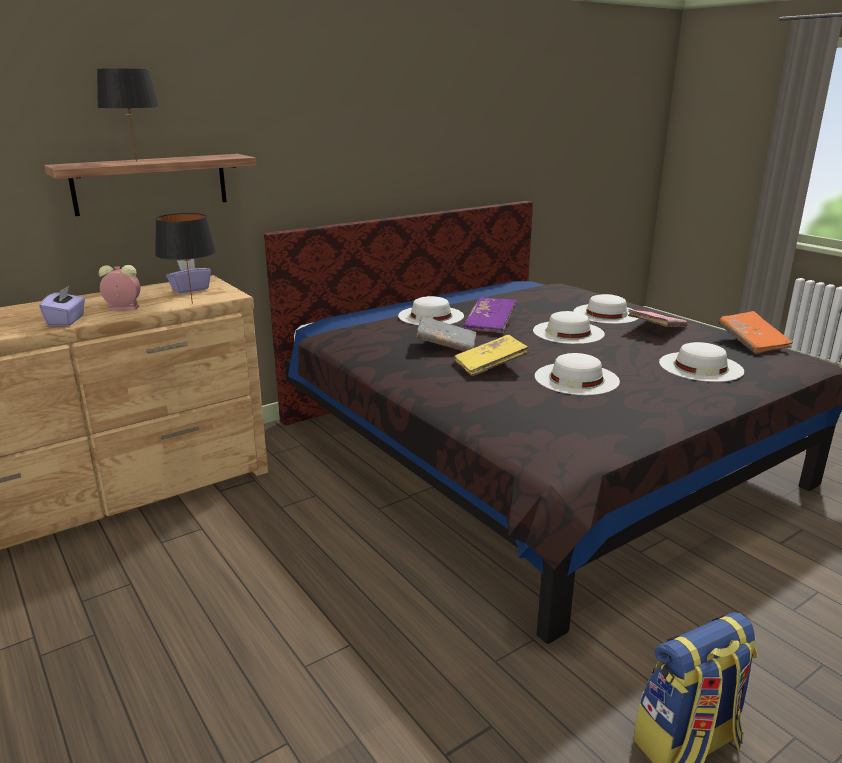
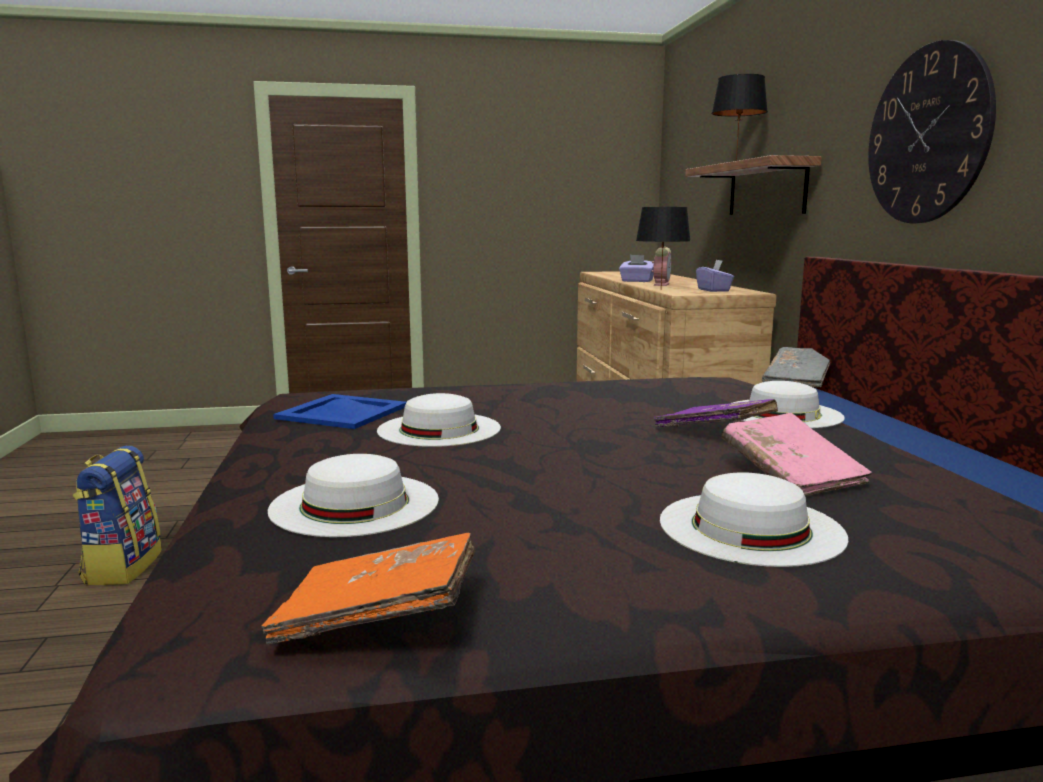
camera: 115 degrees right, 10 degrees down
grey book [416,315,477,351] -> grey book moved to [762,347,830,387]
yellow book [455,335,529,376] -> none
white hat [533,311,605,344] -> none
pink book [628,309,687,327] -> pink book moved to [722,413,872,497]
none -> blue tray [273,394,406,429]
none -> wall clock [868,40,996,223]

